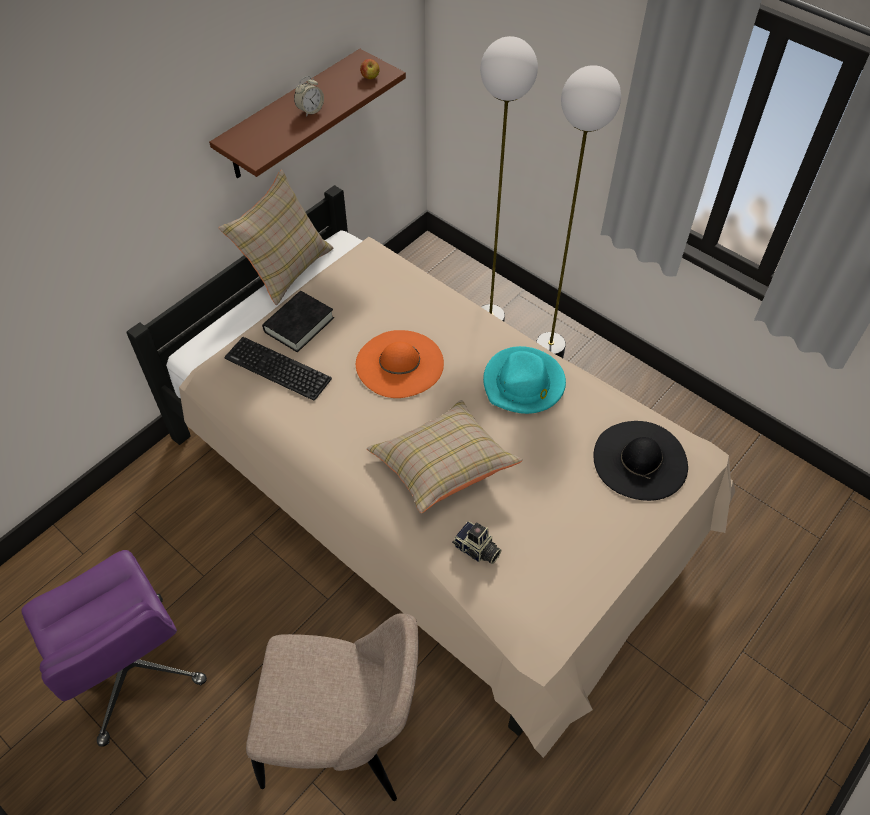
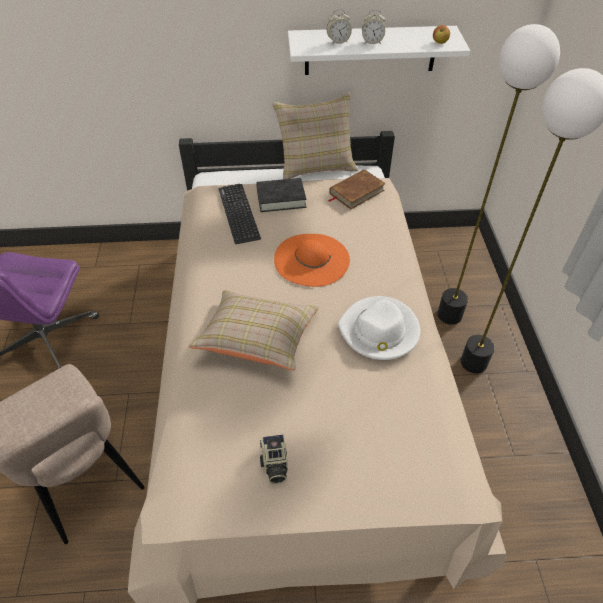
camera: 45 degrees right, 5 degrees down
brown shelf [209,49,406,178] -> white shelf [288,26,470,75]
camera [452,521,502,564] -> camera moved to [260,434,288,484]
turquoise hat [483,346,566,414] -> white hat [338,296,420,360]
black hat [594,421,688,501] -> none
none -> alarm clock [327,9,352,44]
none -> brown book [328,169,386,209]

